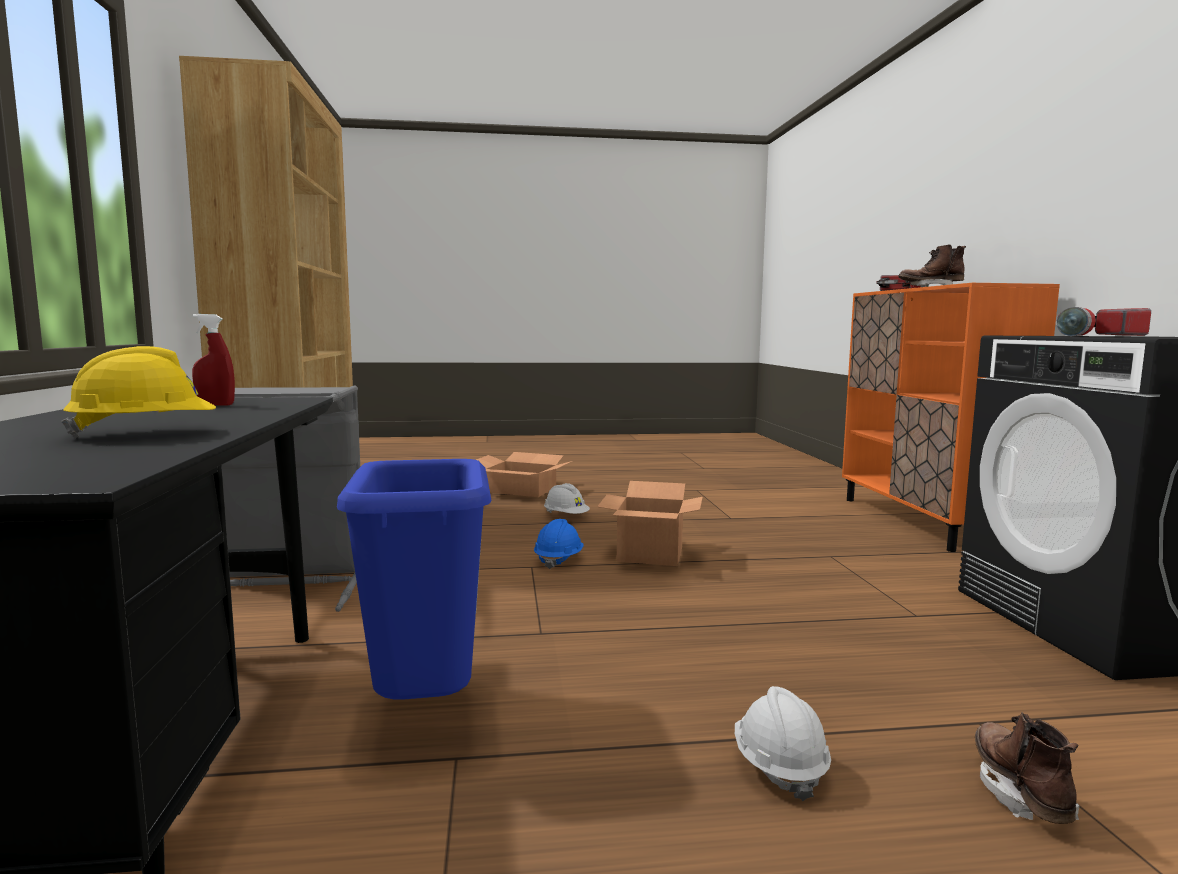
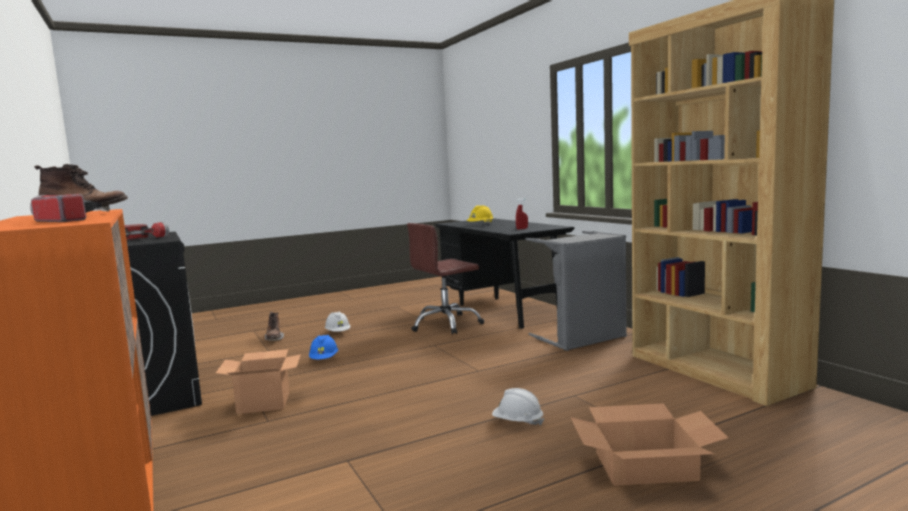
camera: 160 degrees right, 0 degrees up
blue trash can [337,459,492,700] -> brown office chair [407,223,484,335]
blue hard hat [534,519,584,569] -> blue hard hat moved to [309,335,338,359]
cardboard box [597,481,703,566] -> cardboard box moved to [216,349,301,414]

